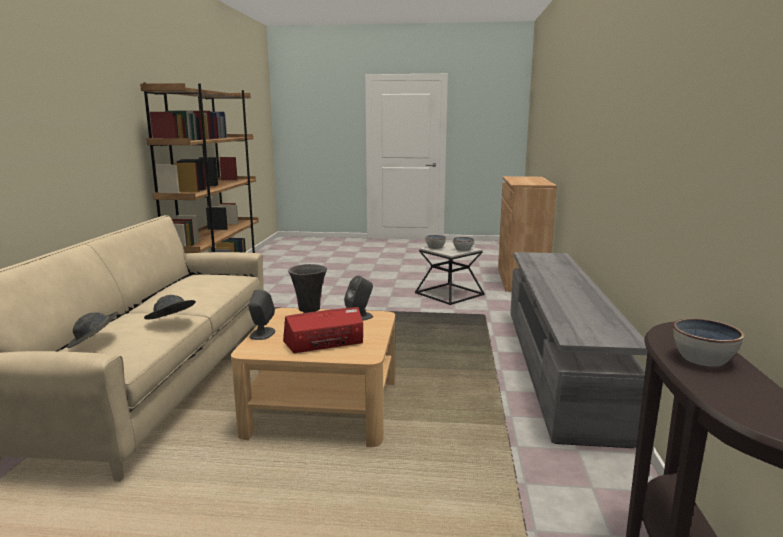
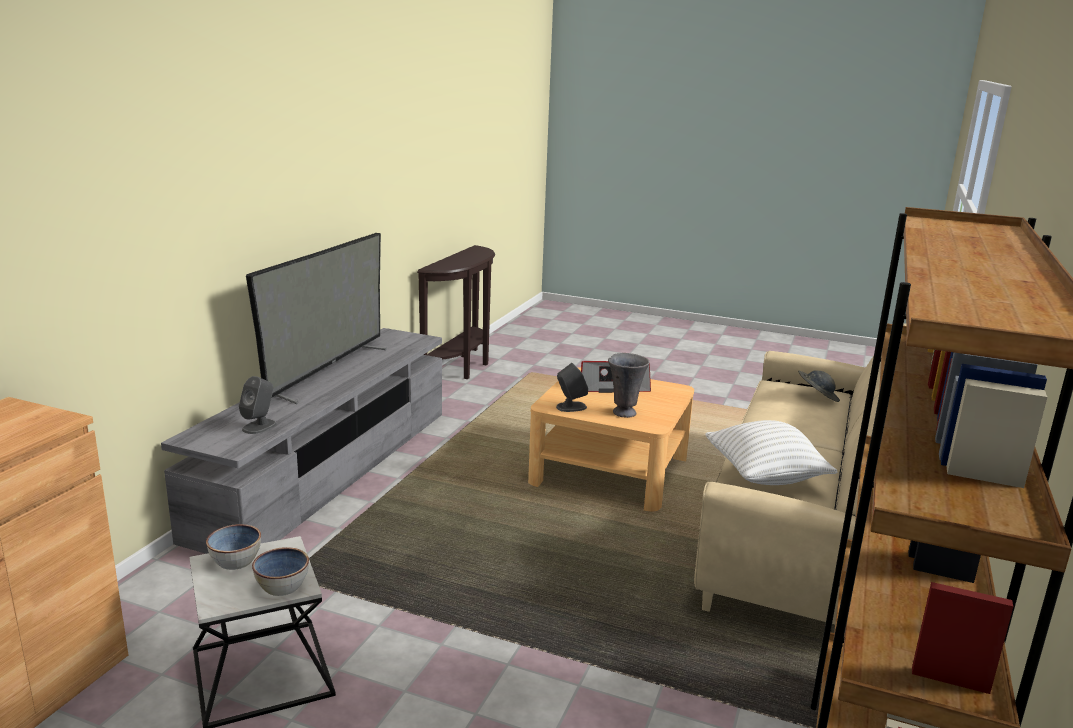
camera: 165 degrees left, 5 degrees up
grey hat [144,295,196,320] -> none
grey speaker [249,290,275,340] -> grey speaker moved to [239,376,277,434]
bowl [673,318,744,367] -> none
none -> television [246,233,387,404]
none -> white pillow [705,420,837,485]

